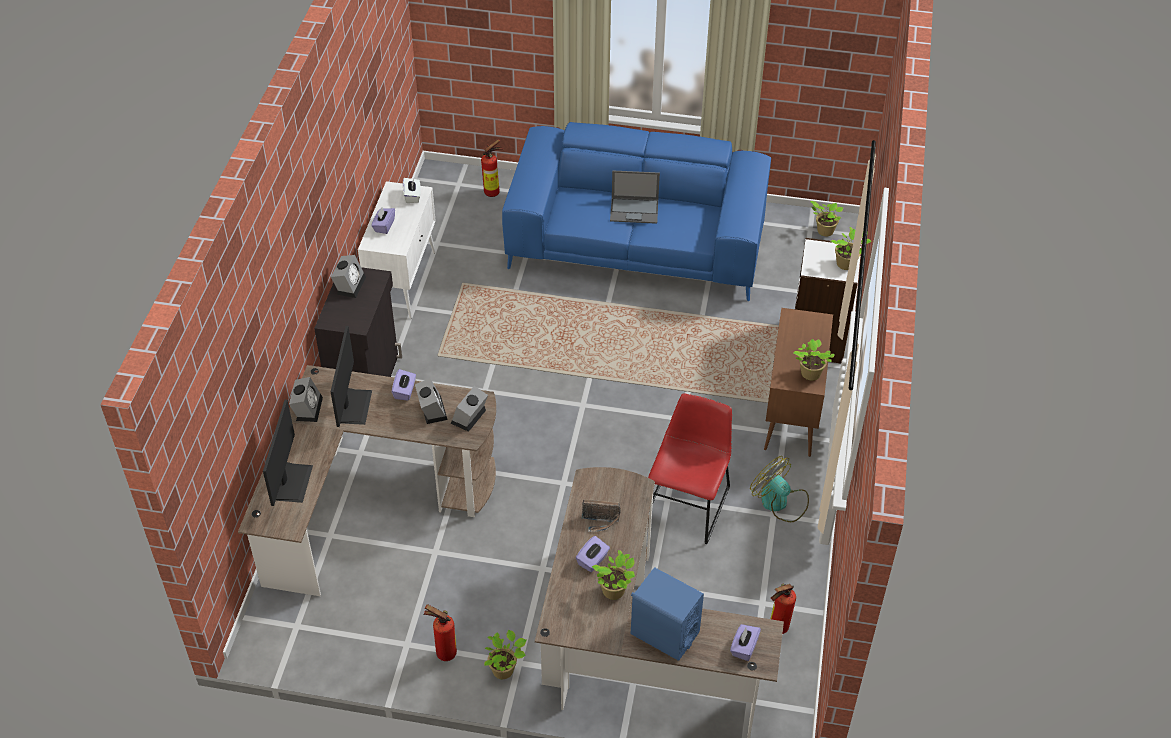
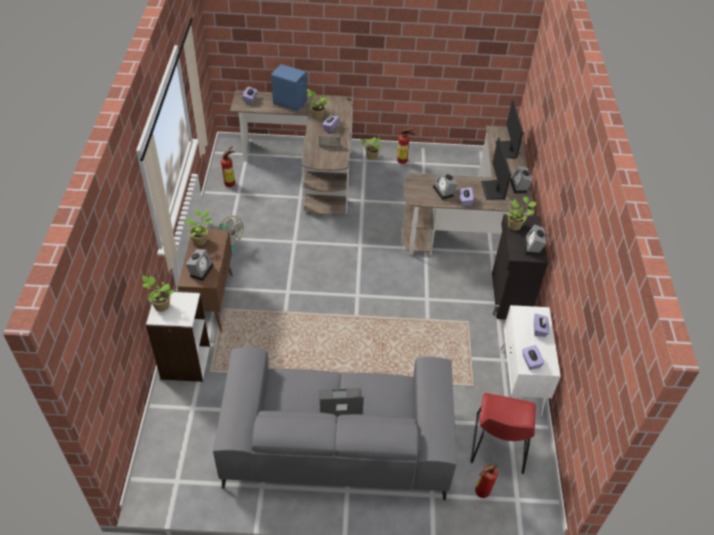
camera: 170 degrees right, 0 degrees up
white tissue box [403,178,421,203] -> purple tissue box [522,345,544,370]
alarm clock [451,386,488,432] -> alarm clock moved to [185,249,214,281]
blue sofa [502,122,771,301] -> grey sofa [213,347,457,501]
red chair [648,394,732,544] -> red chair moved to [470,393,536,474]
potted plant [810,201,843,236] -> potted plant moved to [507,196,537,230]

